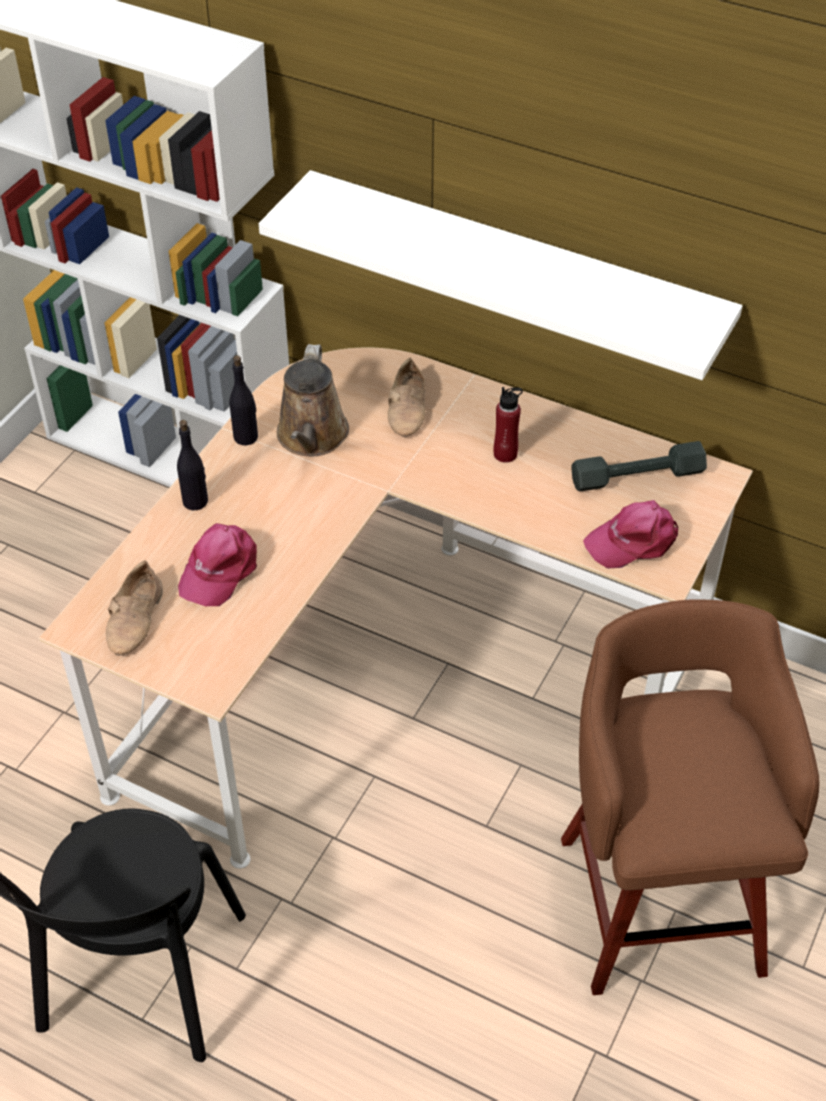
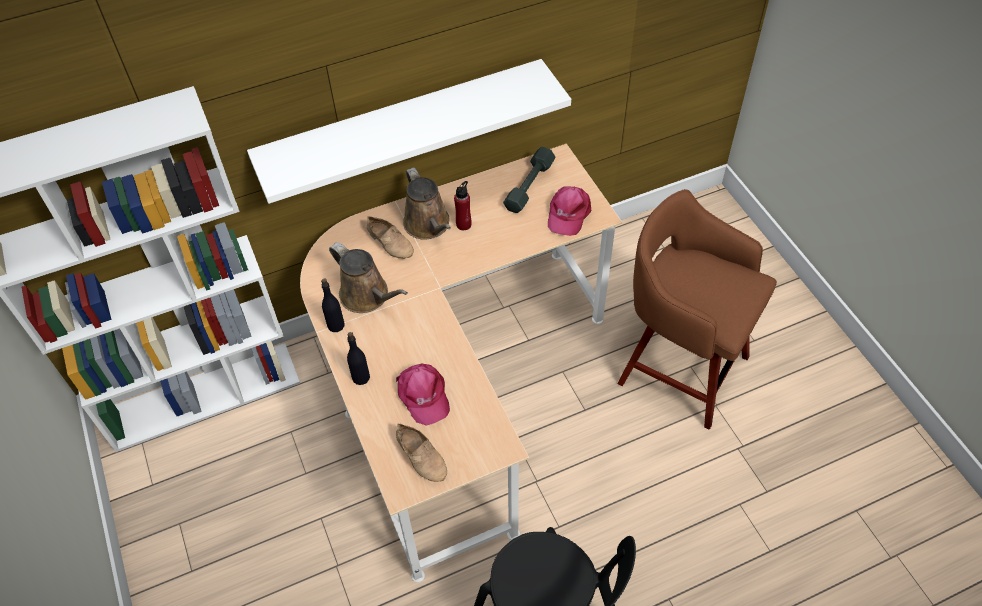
camera: 50 degrees left, 5 degrees up
none -> brown watering can [403,167,451,240]

